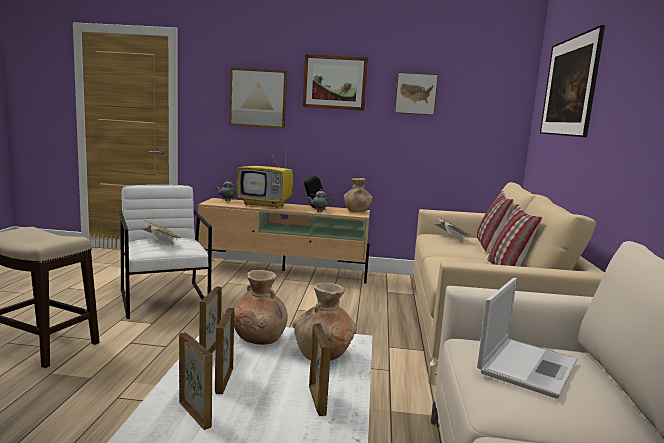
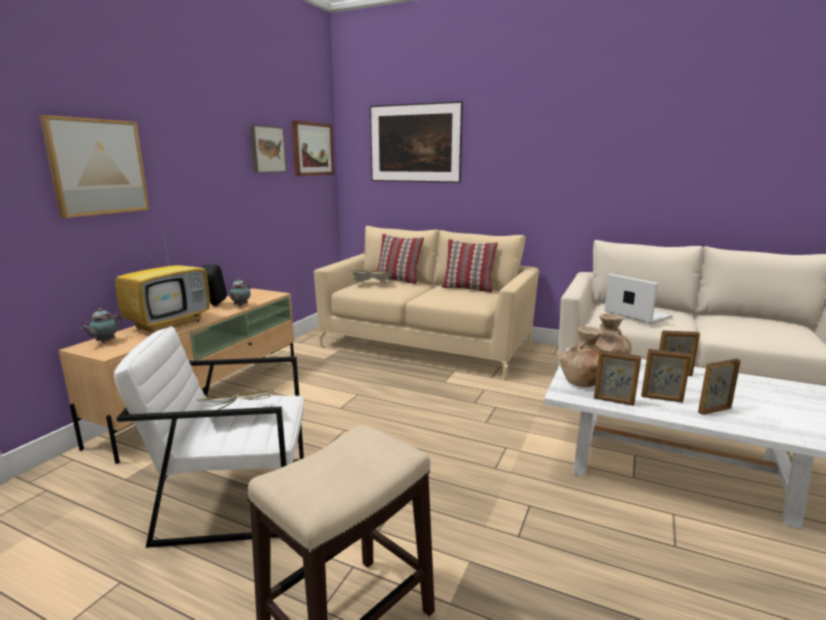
camera: 70 degrees left, 5 degrees up
picture [302,54,368,111] -> picture moved to [292,120,334,176]
brown vase [344,178,373,212] -> none

